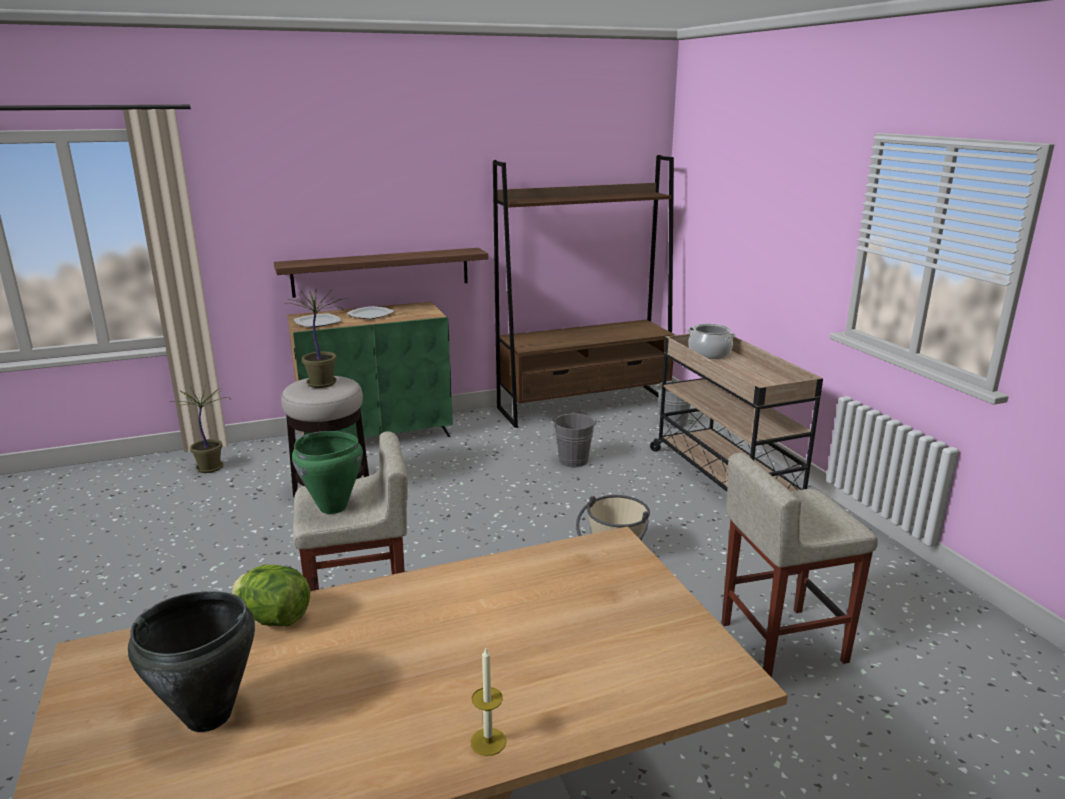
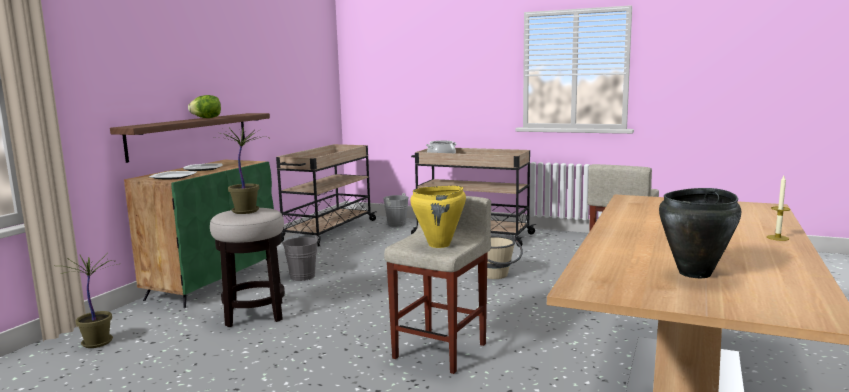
camera: 45 degrees left, 10 degrees down
lettuce [232,564,310,626] -> lettuce moved to [188,95,221,118]
green cooking pot [292,431,363,514] -> yellow cooking pot [410,186,466,248]
brown bookcase [493,155,675,428] -> beige cart [276,144,376,247]
grey bucket [552,414,597,467] -> grey bucket moved to [282,235,321,281]

